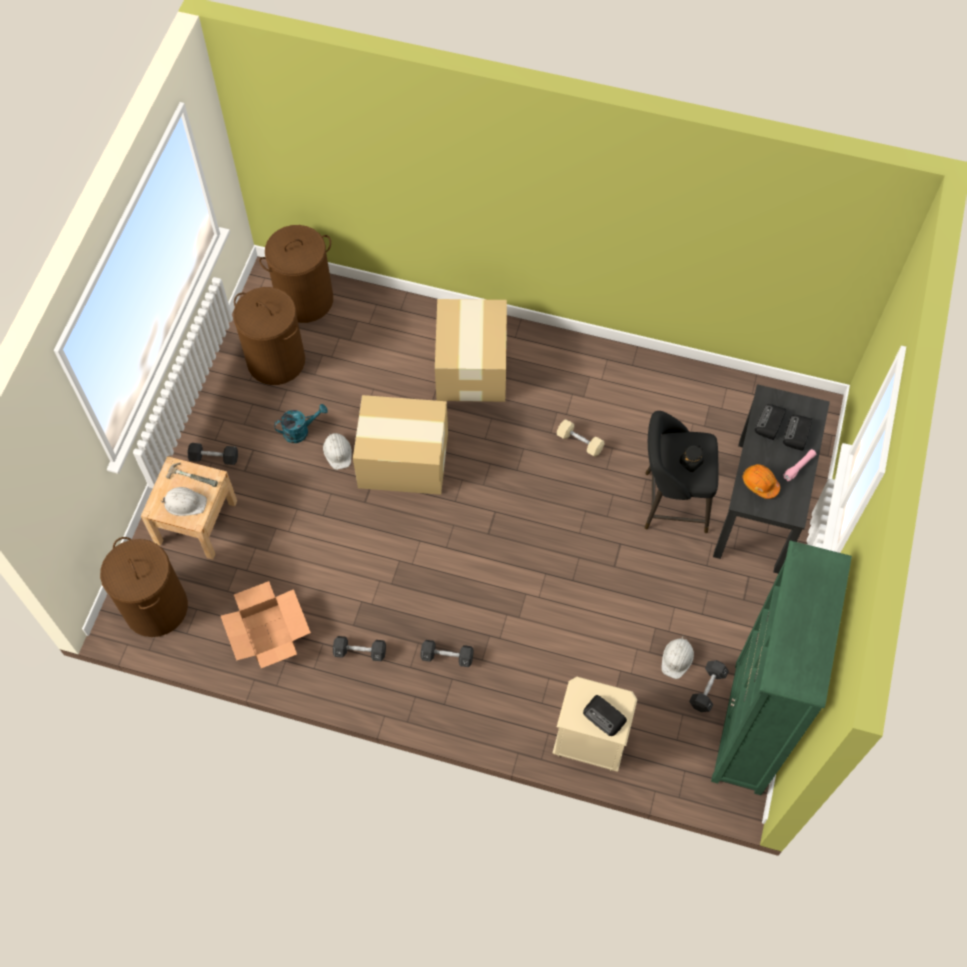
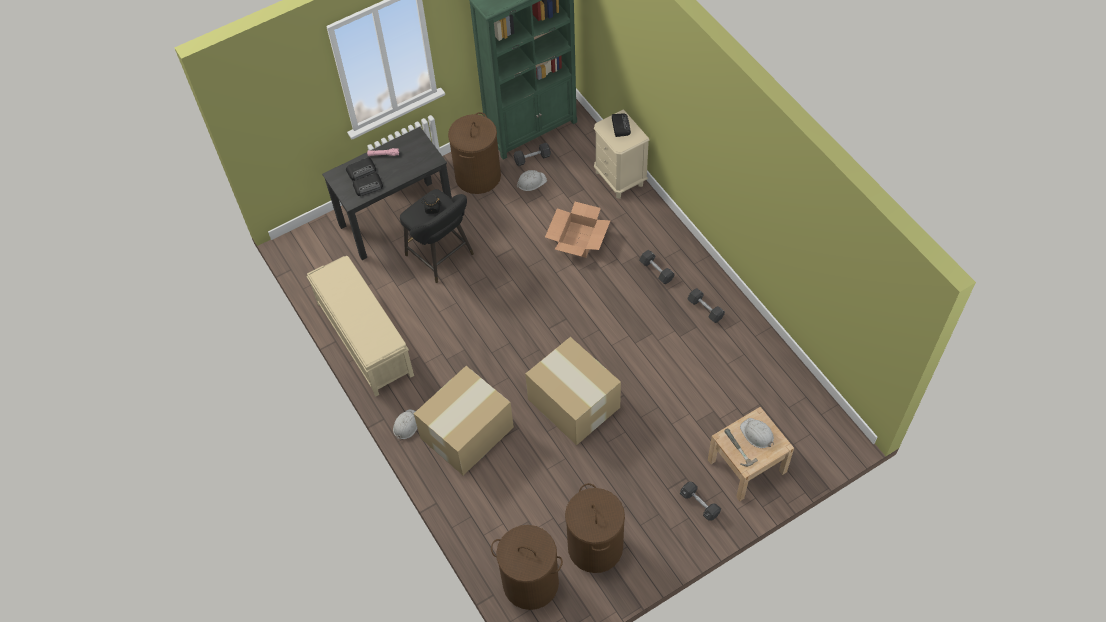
camera: 135 degrees left, 5 degrees down
brown laundry basket [100,537,188,637] -> brown laundry basket moved to [448,112,501,194]
cardboard box [221,581,311,668] -> cardboard box moved to [545,202,610,258]
turquoise watering can [274,404,328,443] -> none
white hard hat [323,432,352,470] -> white hard hat moved to [393,409,417,440]
beige dumbbell [557,419,604,457] -> none
orange hard hat [742,464,780,499] -> none
none -> beige bench [306,256,414,397]

